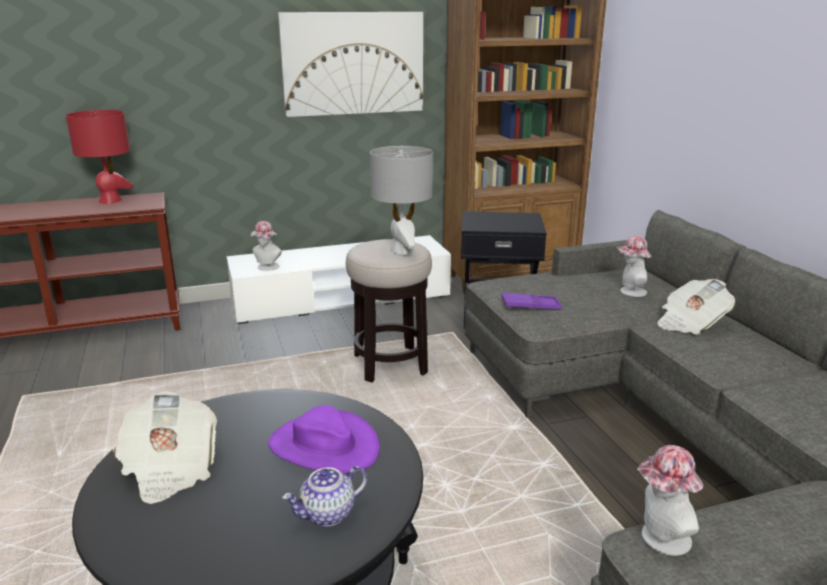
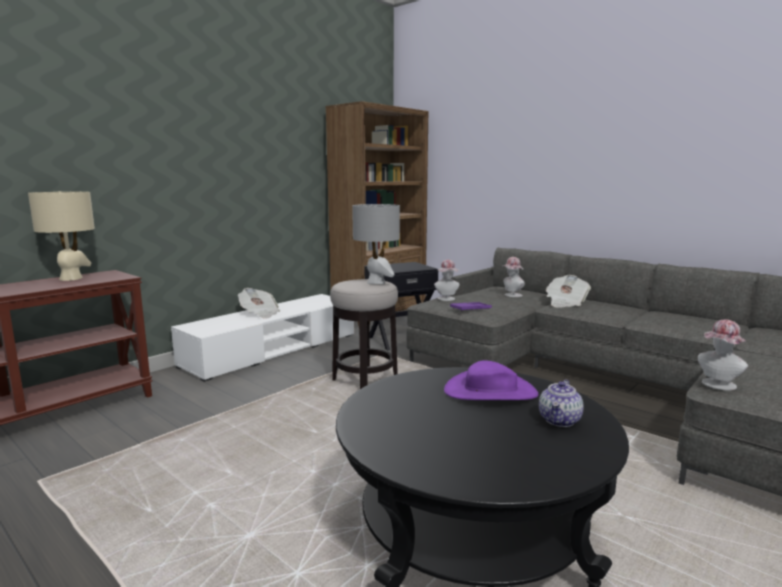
camera: 30 degrees left, 10 degrees down
red table lamp [66,110,133,204] -> beige table lamp [28,191,95,281]
newspaper [113,391,217,504] -> newspaper moved to [238,288,280,319]
hat [251,221,282,271] -> hat moved to [434,260,460,301]
picture [278,12,423,117] -> none

